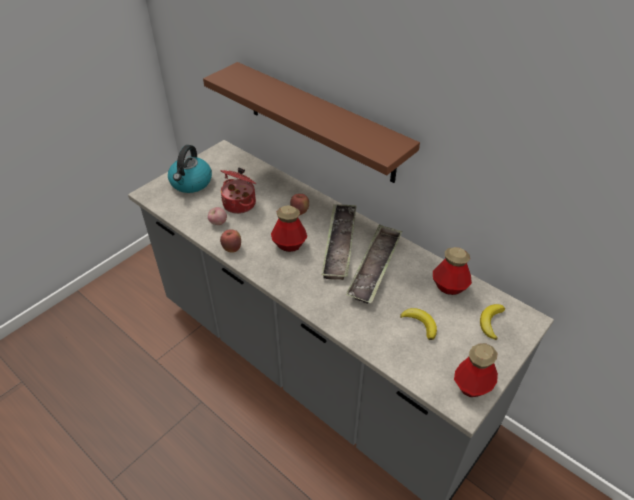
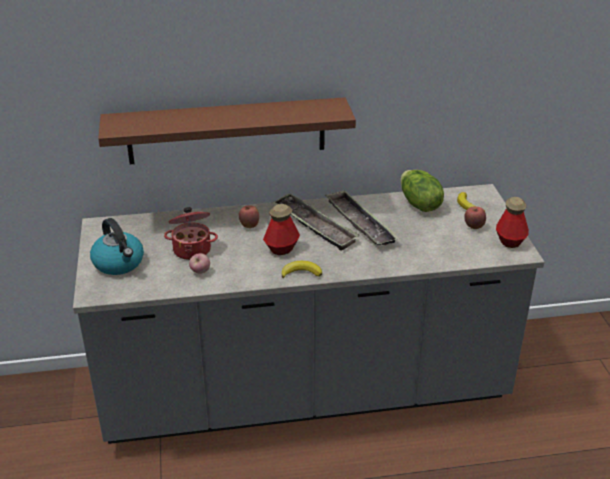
camera: 50 degrees left, 10 degrees down
apple [220,230,241,253] -> apple moved to [464,206,486,229]
banana [400,308,437,340] -> banana moved to [282,261,322,278]
bottle [433,247,472,295] -> lettuce [401,170,444,212]

